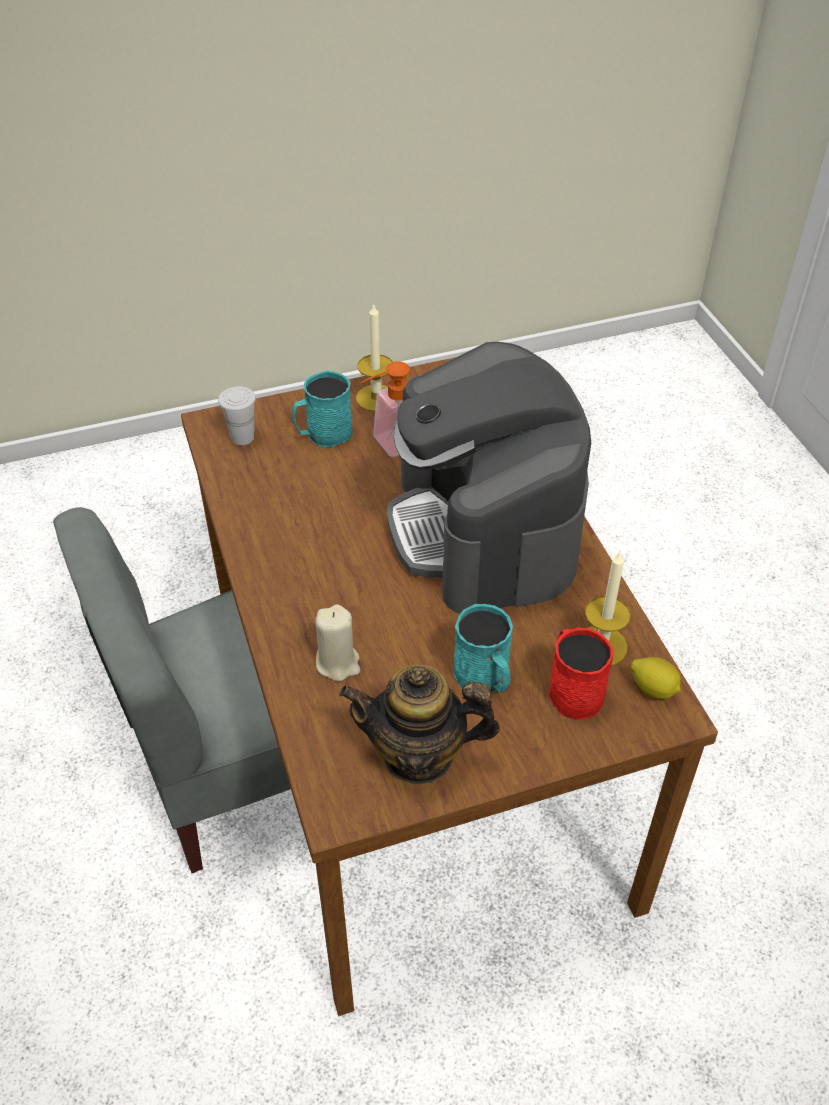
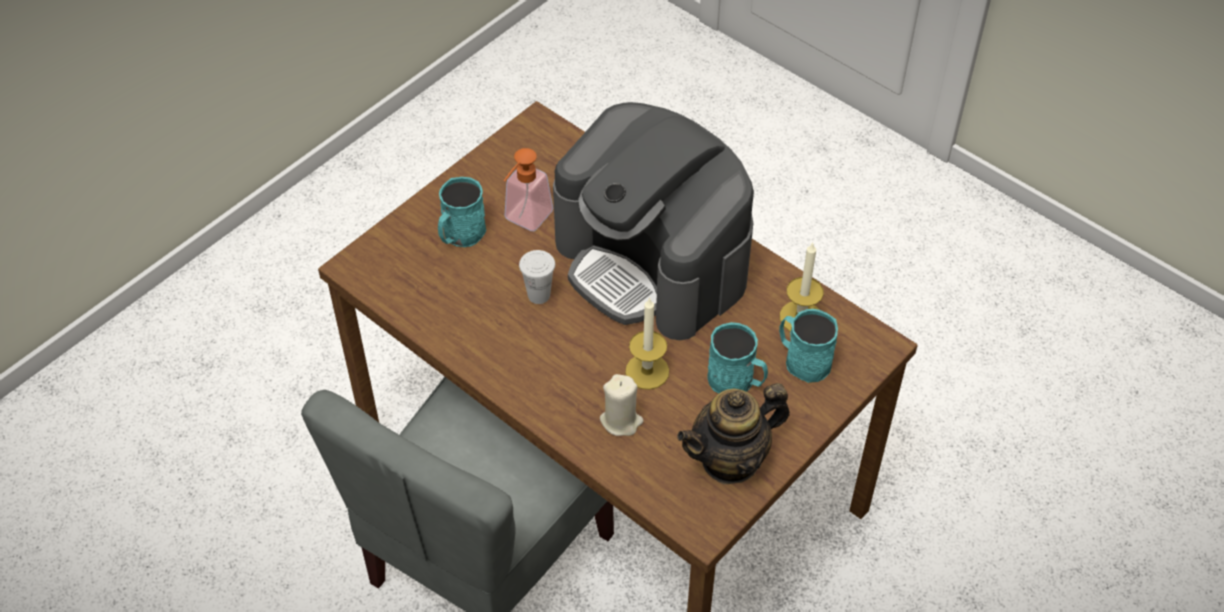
camera: 30 degrees left, 5 degrees up
white cup [218,386,256,445] -> white cup moved to [519,250,555,304]
candle [356,303,393,412] -> candle moved to [625,297,669,390]
red mug [549,627,614,720] -> turquoise mug [779,309,838,383]
lemon [631,657,681,699] -> none

